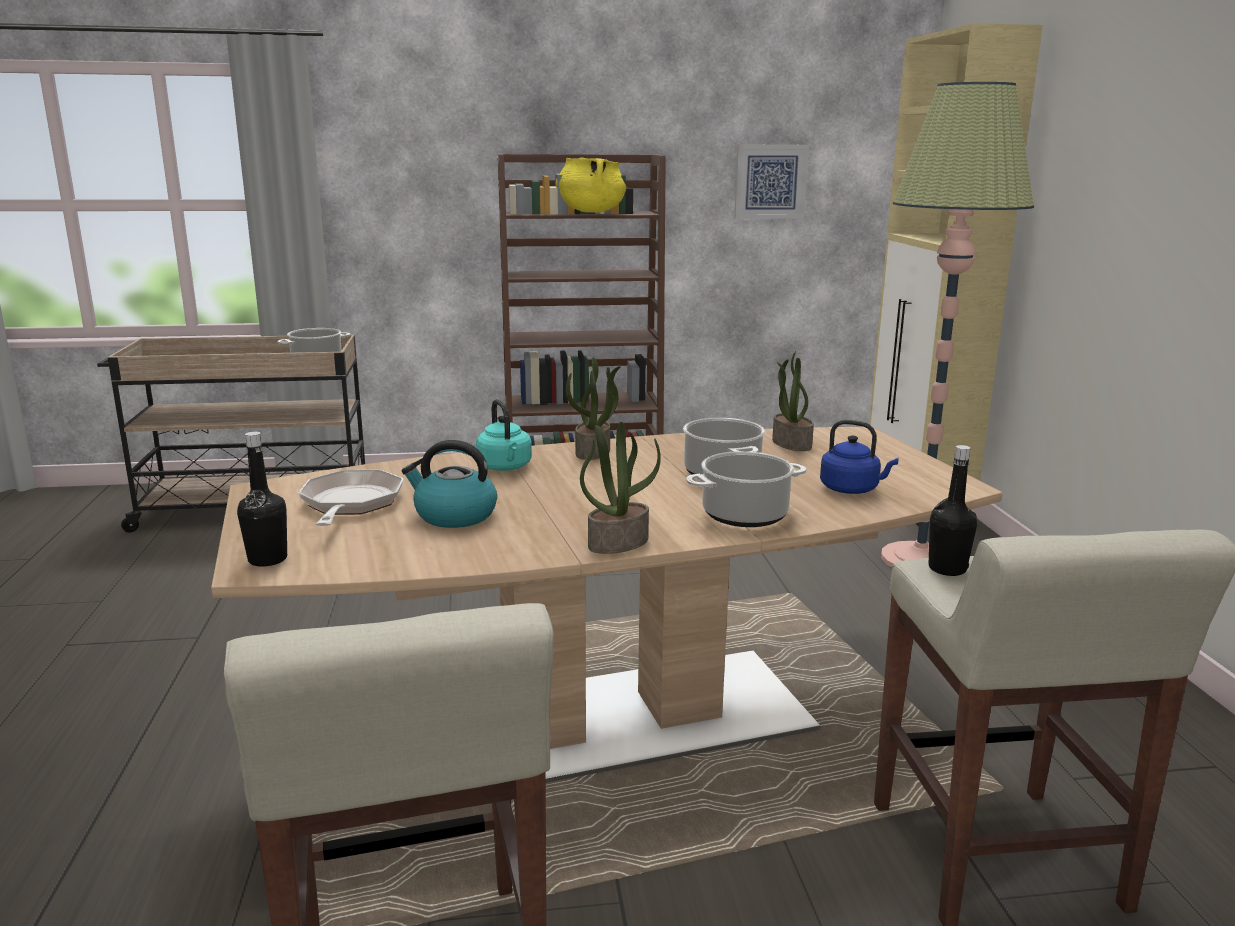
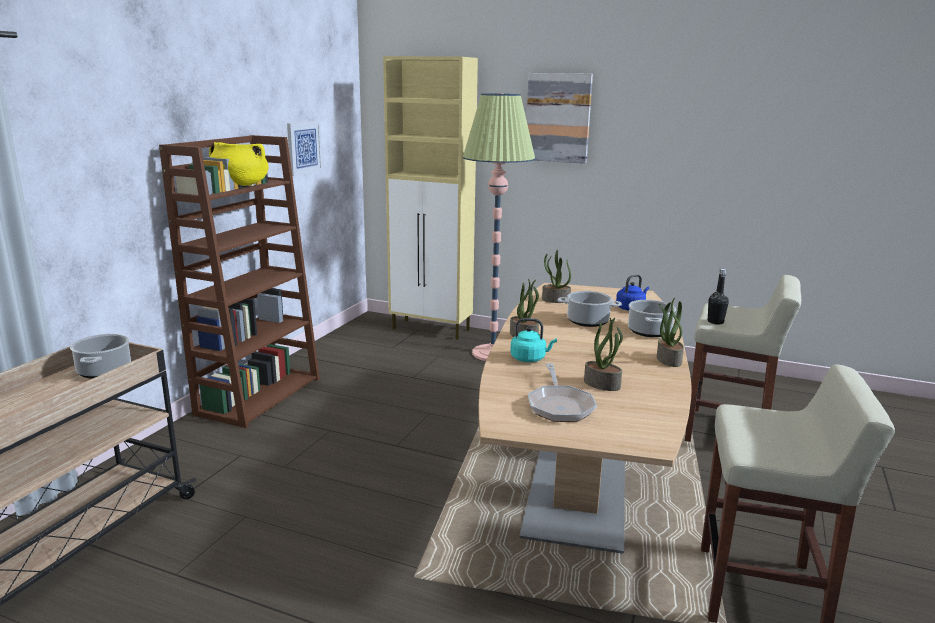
camera: 60 degrees left, 0 degrees up
black bottle [237,432,287,567] -> none
frying pan [299,470,403,526] -> frying pan turned 120 degrees counterclockwise [528,363,597,422]
kettle [402,440,497,528] -> potted plant [584,318,623,391]
none -> picture [527,73,593,164]

